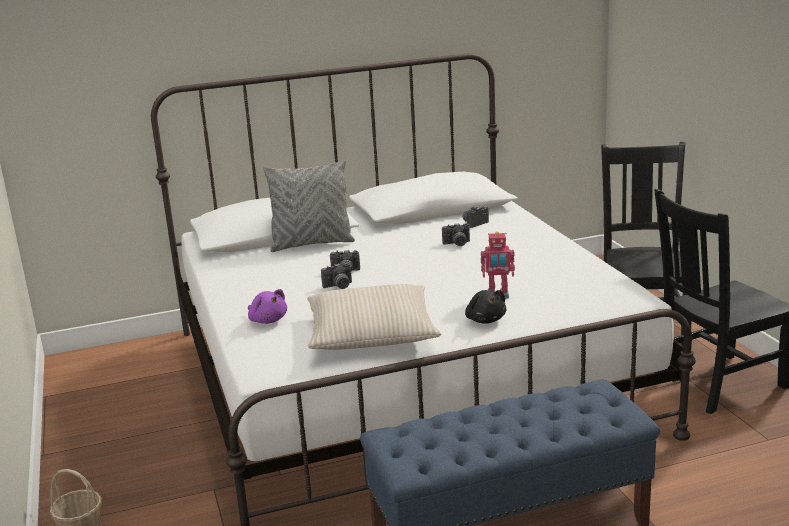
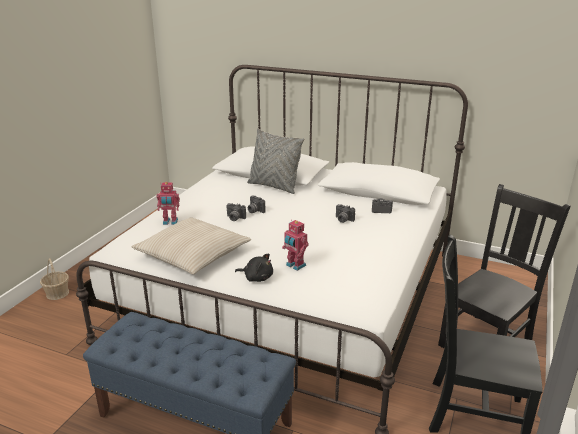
camera: 40 degrees right, 5 degrees up
purple plush toy [248,289,287,324] -> toy robot [156,182,180,225]
black plush toy [465,290,506,323] -> black plush toy turned 90 degrees counterclockwise [235,253,273,282]

